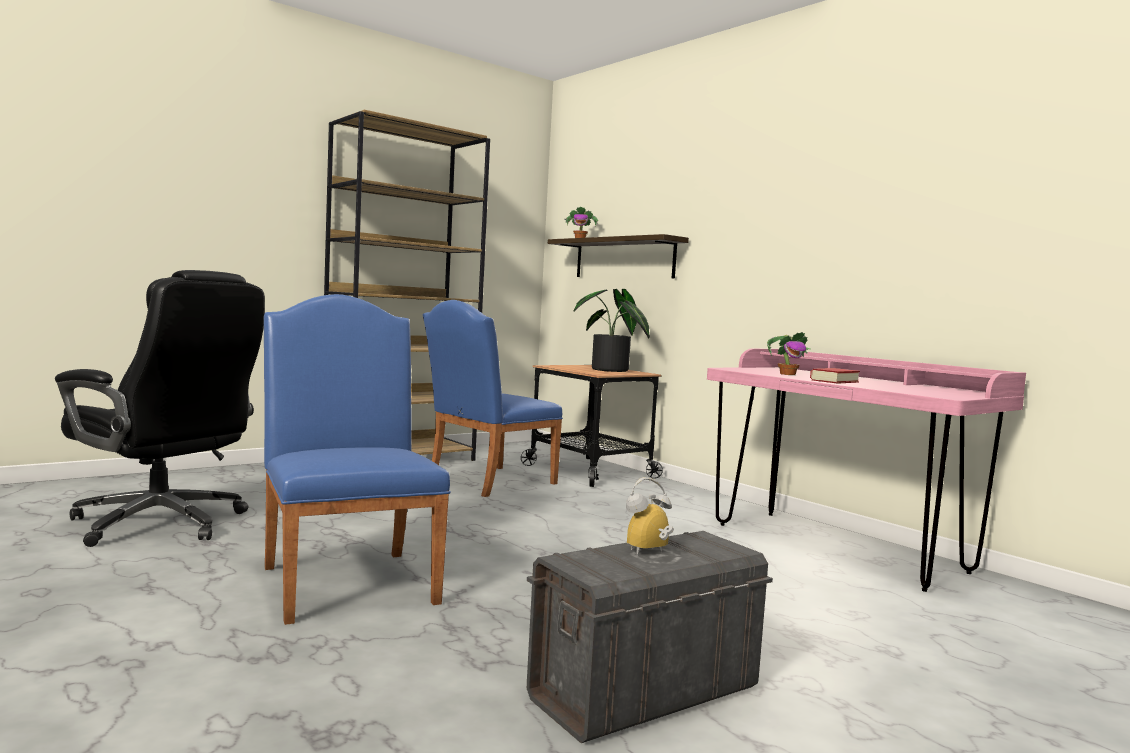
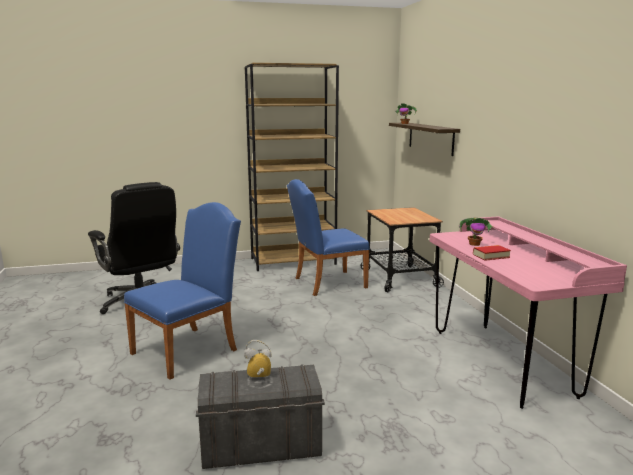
camera: 25 degrees right, 10 degrees up
blue chair [264,294,451,625] -> blue chair turned 45 degrees clockwise [124,202,241,379]
potted plant [574,289,650,372] -> none

